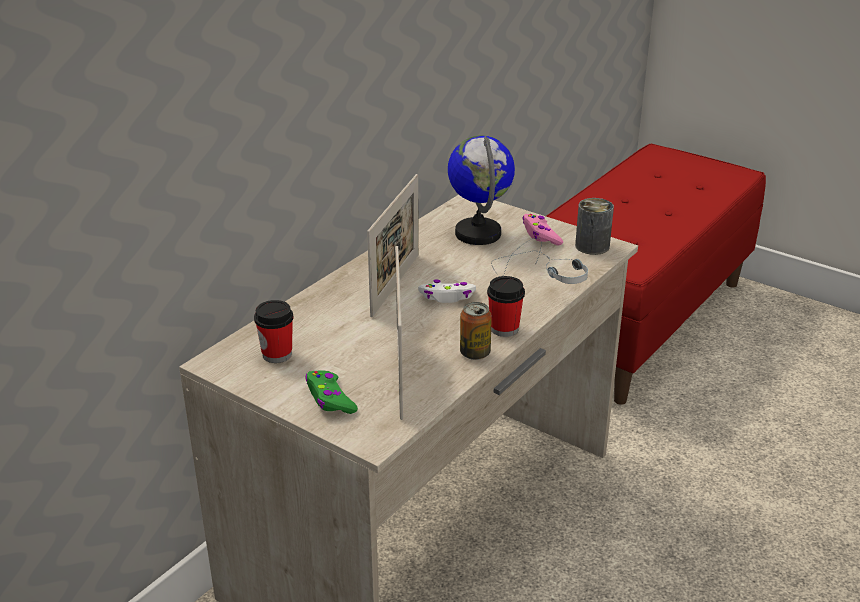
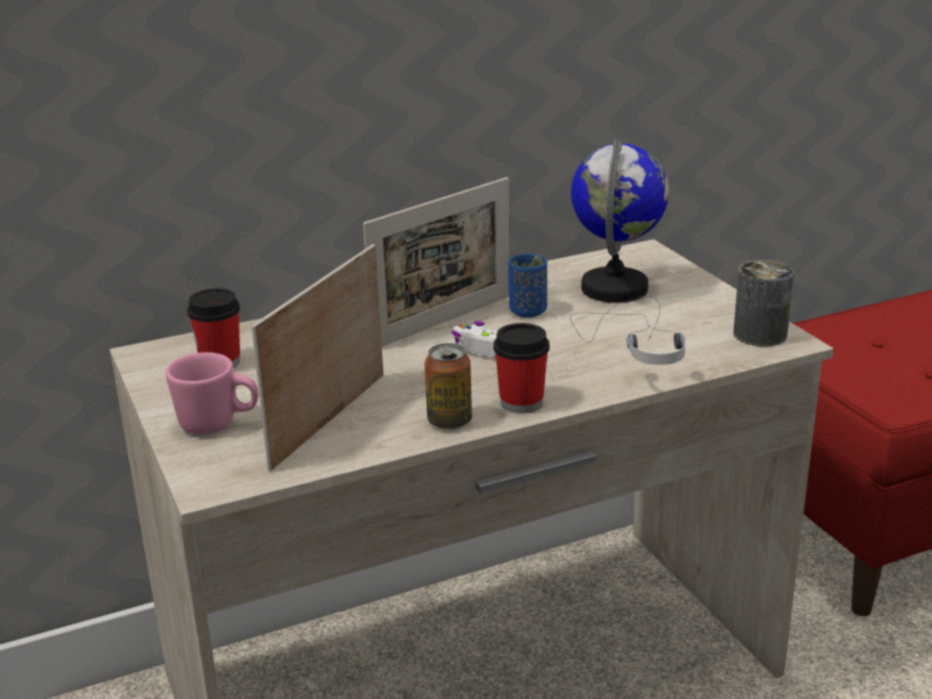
camera: 30 degrees right, 5 degrees down
green game controller [305,370,358,414] -> pink mug [166,352,259,434]
pink game controller [523,214,563,246] -> none
none -> blue cup [508,254,547,317]

